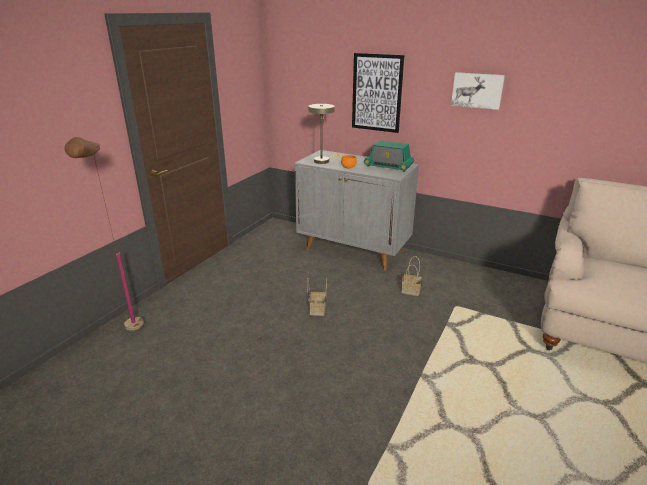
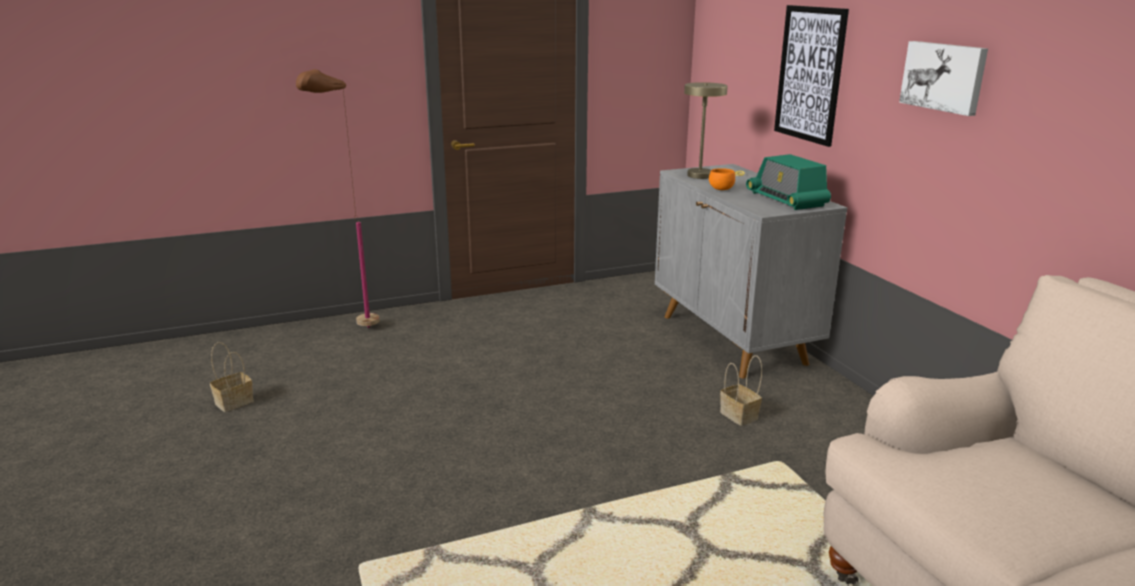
camera: 40 degrees right, 5 degrees down
basket [307,277,327,316] -> basket moved to [210,342,254,412]

